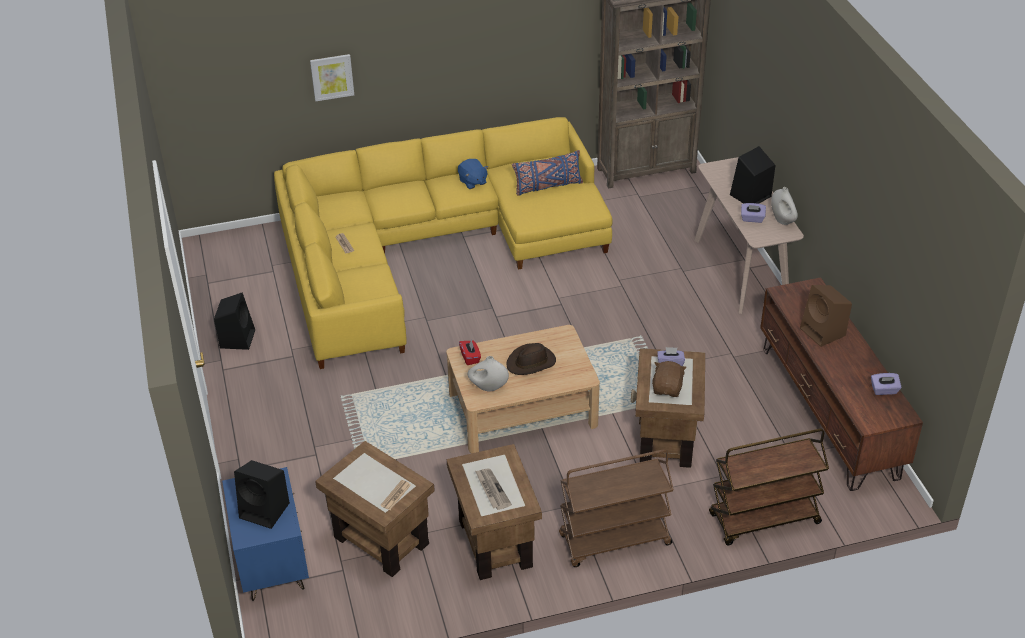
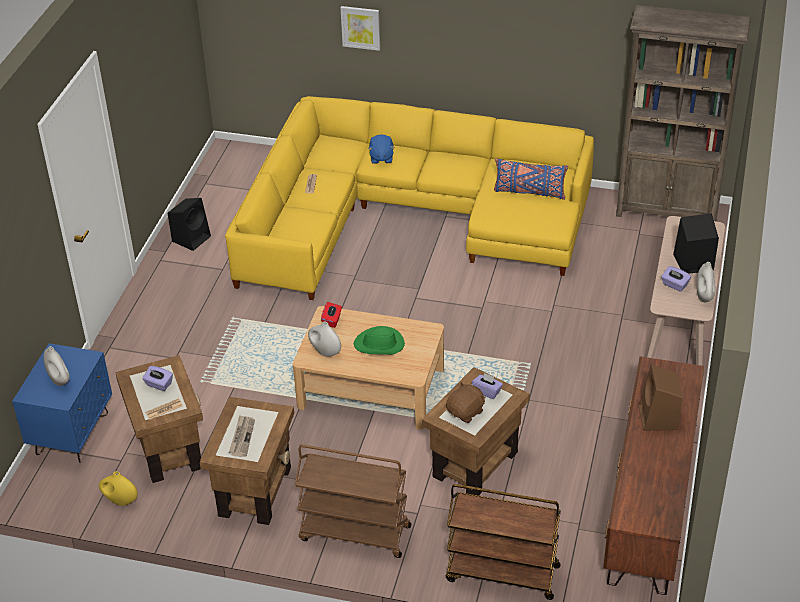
camera: 30 degrees right, 0 degrees up
black speaker [234,460,290,529] -> white vase [44,346,70,386]
blue plush toy [458,159,488,189] -> blue plush toy moved to [368,135,395,164]
brown hat [506,343,556,375] -> green hat [354,326,405,355]
purple tissue box [871,373,901,395] -> purple tissue box moved to [142,366,173,391]
none -> yellow vase [99,471,138,506]

